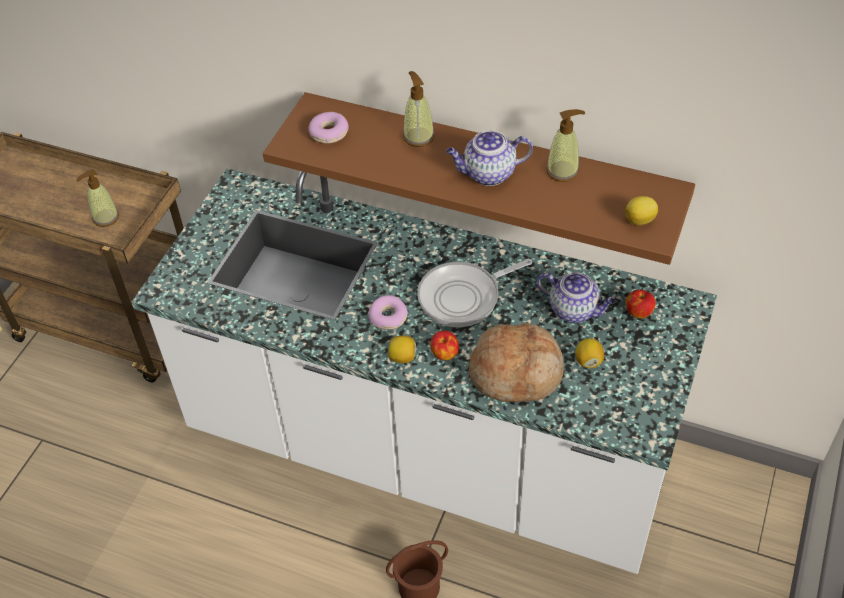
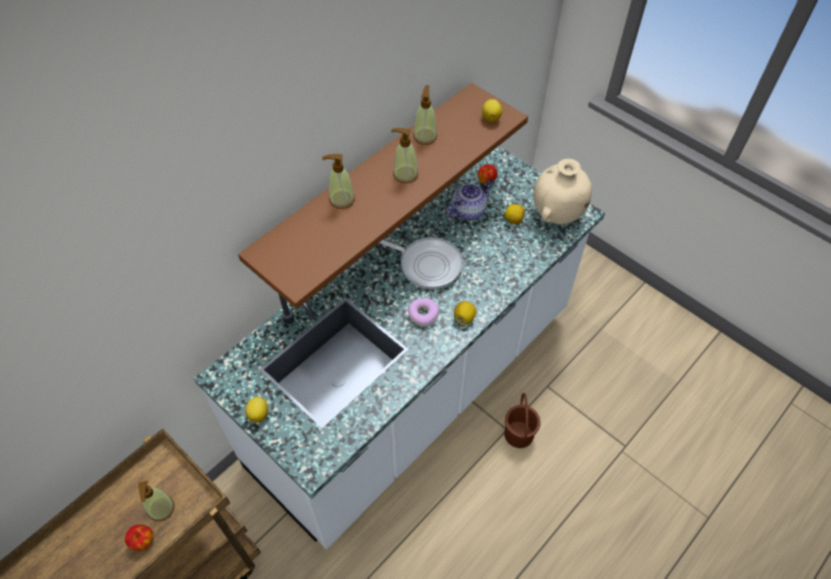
camera: 70 degrees left, 5 degrees up
donut [308,112,348,143] -> none
frying pan [417,259,532,327] -> frying pan turned 60 degrees counterclockwise [379,237,463,289]
apple [431,331,459,360] -> apple moved to [125,525,153,551]
teapot [446,130,533,186] -> soap dispenser [391,128,418,183]
bread [469,323,564,402] -> none
none -> lemon [245,397,268,423]
none -> beige vase [533,159,592,224]

